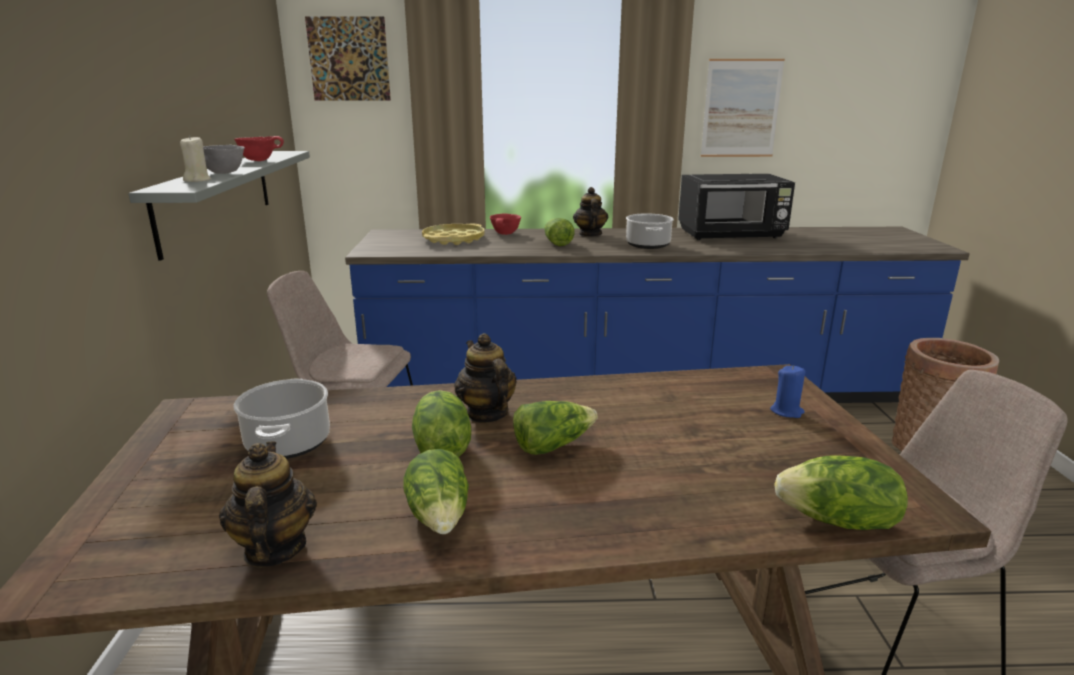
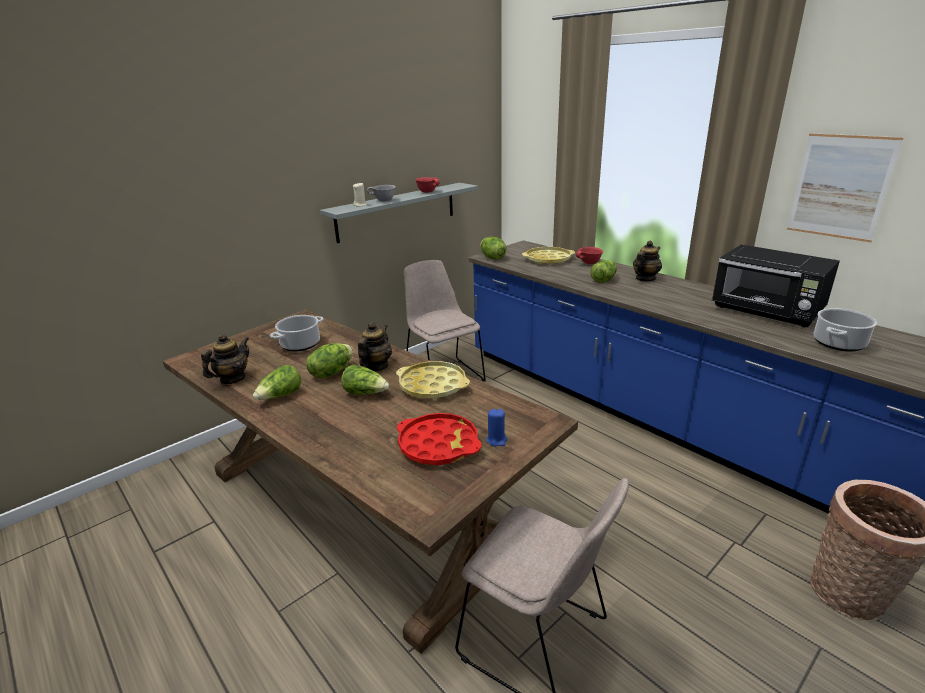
camera: 50 degrees right, 5 degrees up
picture [305,16,391,100] -> none
cooking pot [626,213,674,249] -> cooking pot moved to [814,308,877,352]
lettuce [774,455,908,530] -> lettuce moved to [480,237,507,259]
none -> yellow tray [396,361,470,399]
none -> red tray [397,413,482,465]

